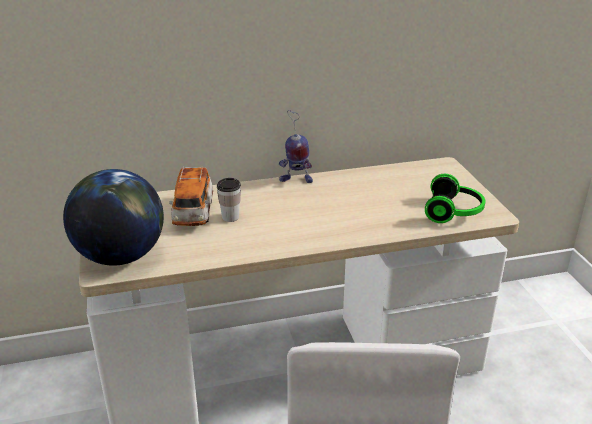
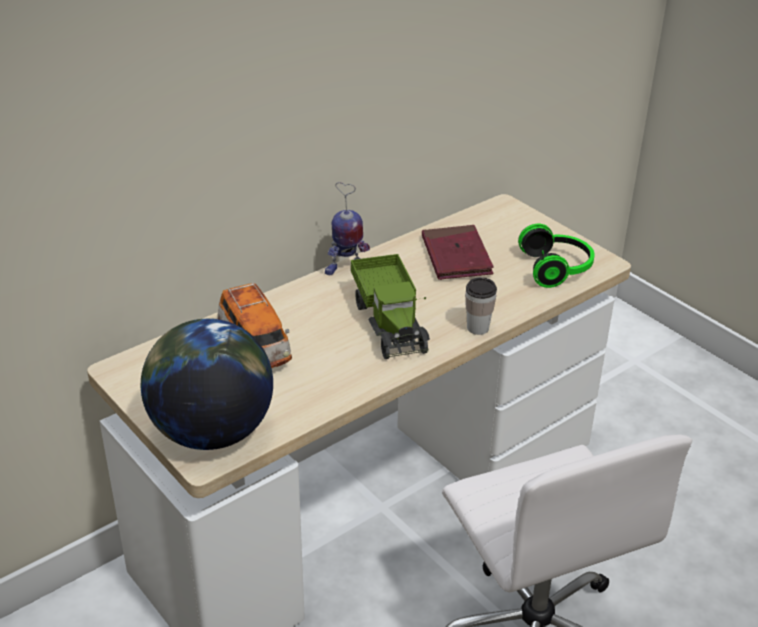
camera: 25 degrees left, 5 degrees up
cup [217,178,241,222] -> cup moved to [465,277,497,335]
none -> toy truck [351,254,430,359]
none -> red book [422,225,494,280]

